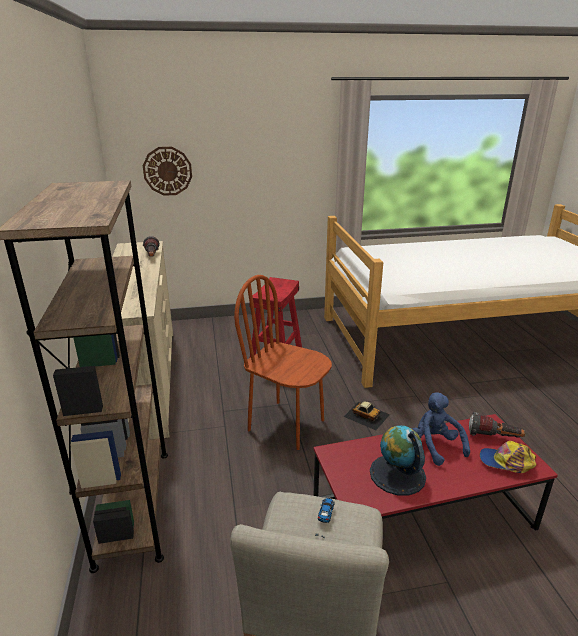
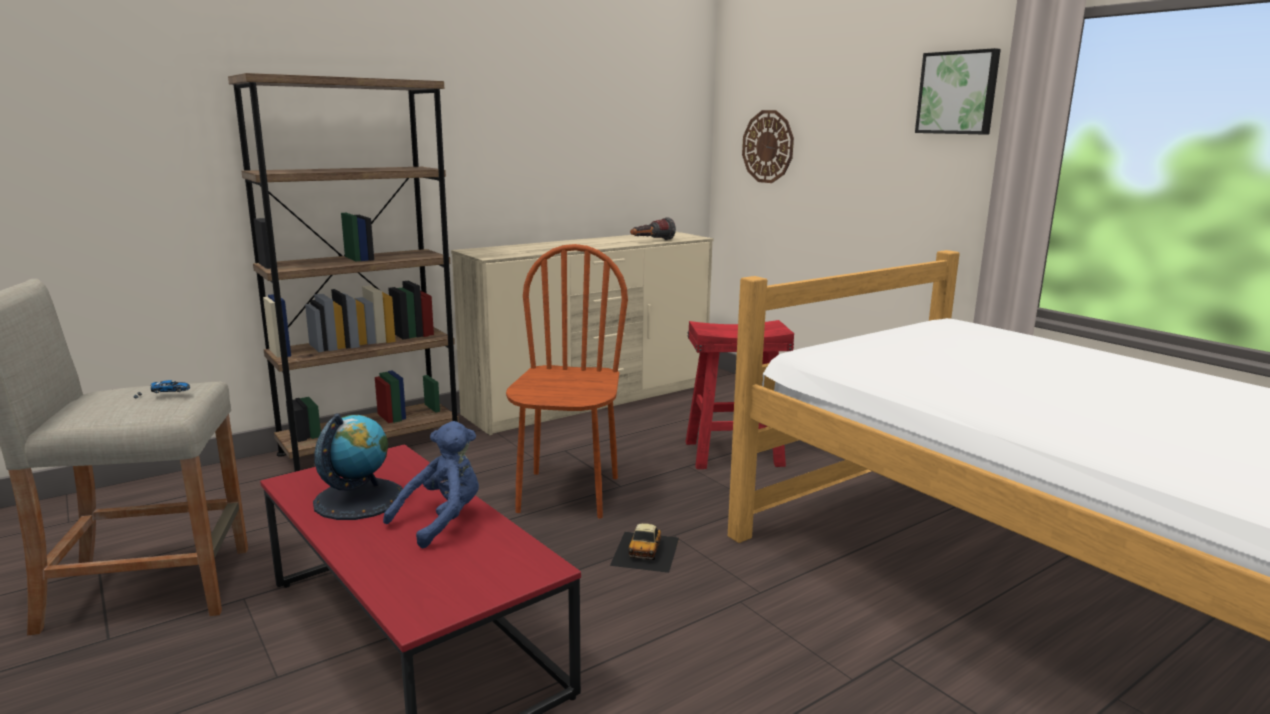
camera: 65 degrees right, 10 degrees down
flashlight [469,412,525,438] -> none
cap [480,441,536,473] -> none
none -> picture [915,48,1001,134]

